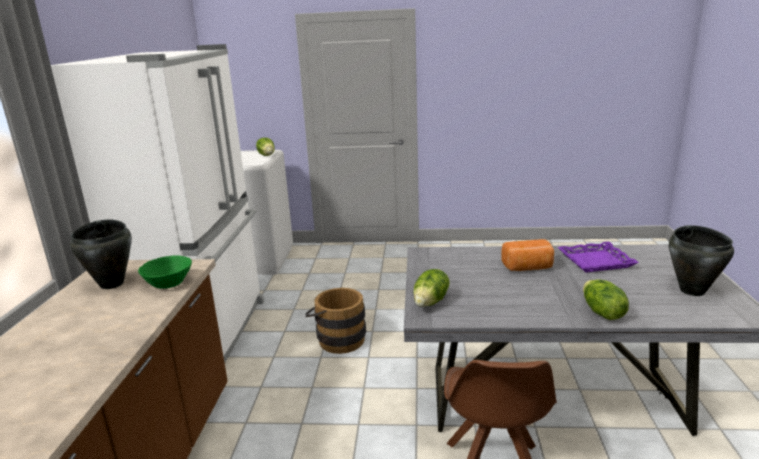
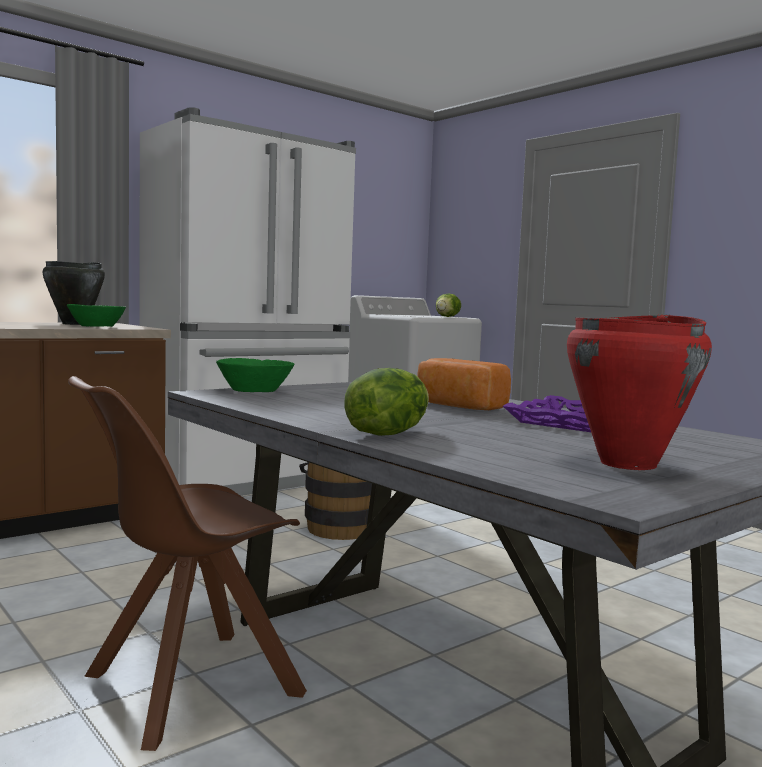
camera: 45 degrees right, 15 degrees down
lettuce [414,269,449,307] -> green bowl [216,358,294,392]
black cooking pot [669,225,734,296] -> red cooking pot [567,315,712,470]

